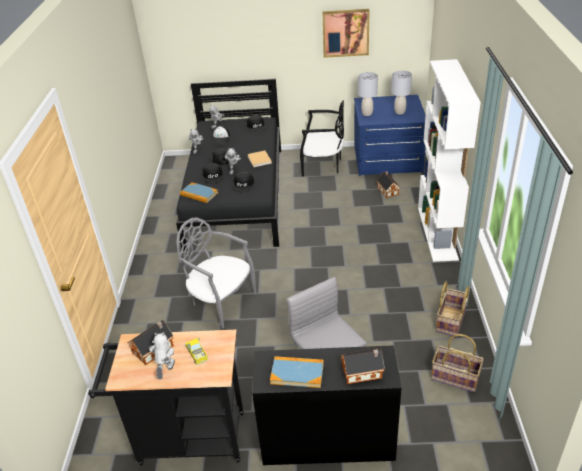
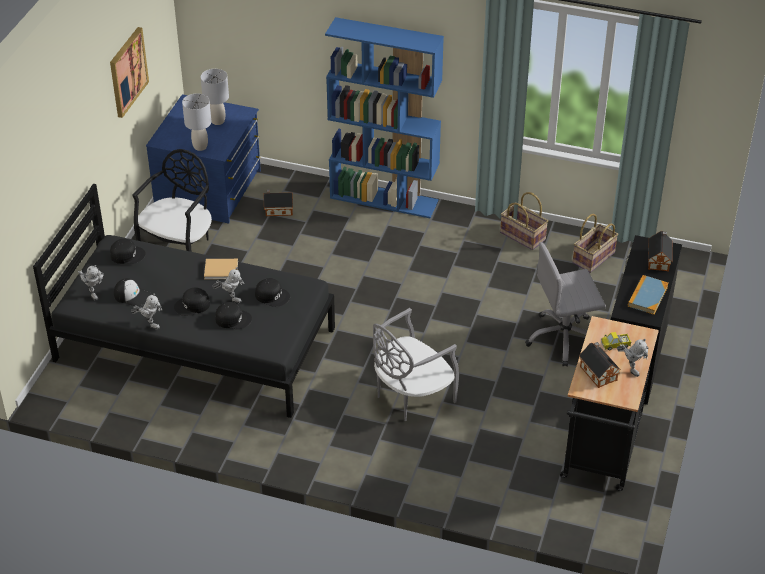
camera: 75 degrees left, 5 degrees up
toy robot [149,332,175,380] -> toy robot turned 150 degrees counterclockwise [617,339,649,377]
book [180,182,218,203] -> none
white bookcase [418,59,481,262] -> blue bookcase [325,17,444,218]

